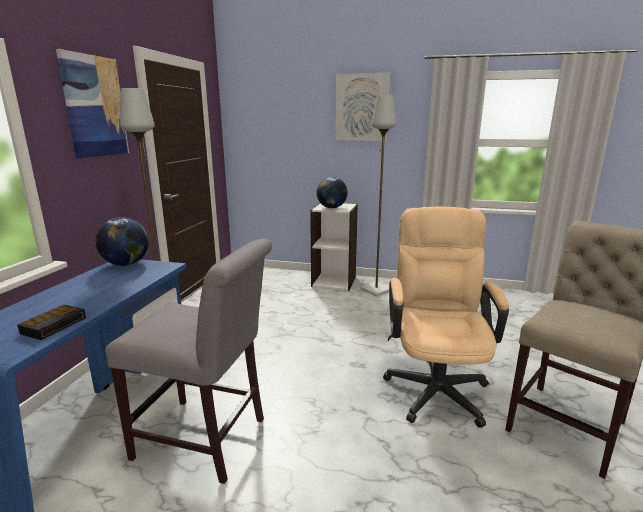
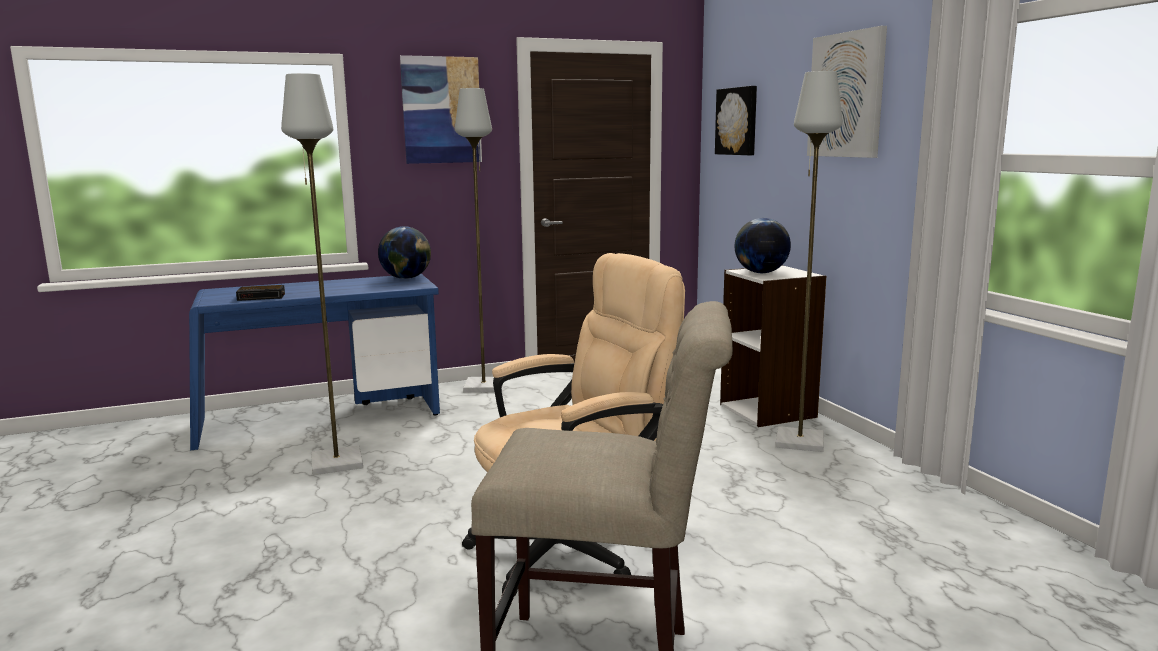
camera: 55 degrees right, 5 degrees down
grey chair [105,239,272,484] -> grey floor lamp [281,73,363,475]
none -> picture [715,86,757,155]

